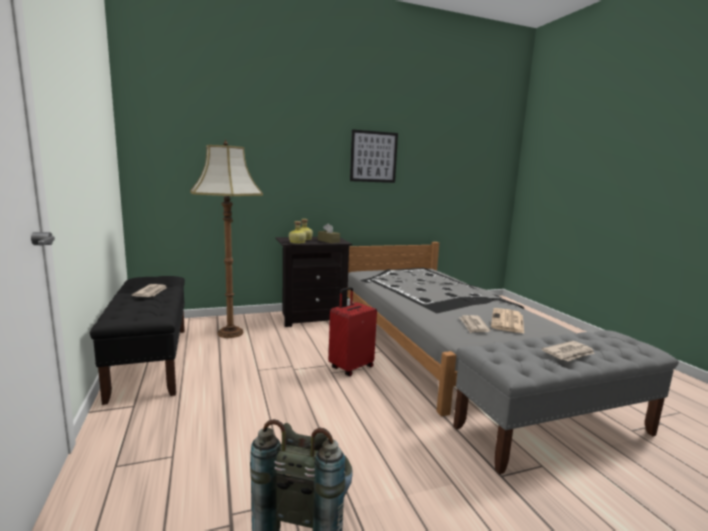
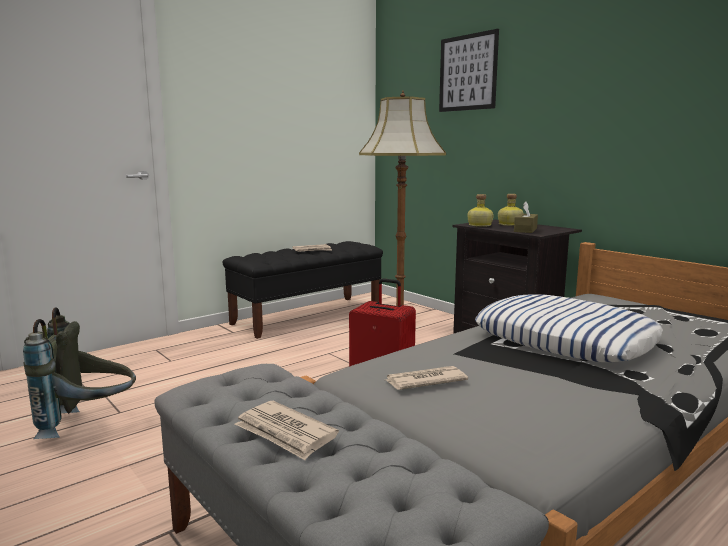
camera: 70 degrees right, 0 degrees up
picture [350,129,398,183] -> picture moved to [439,29,499,112]
newspaper [491,308,524,333] -> none
none -> pillow [475,294,663,362]

